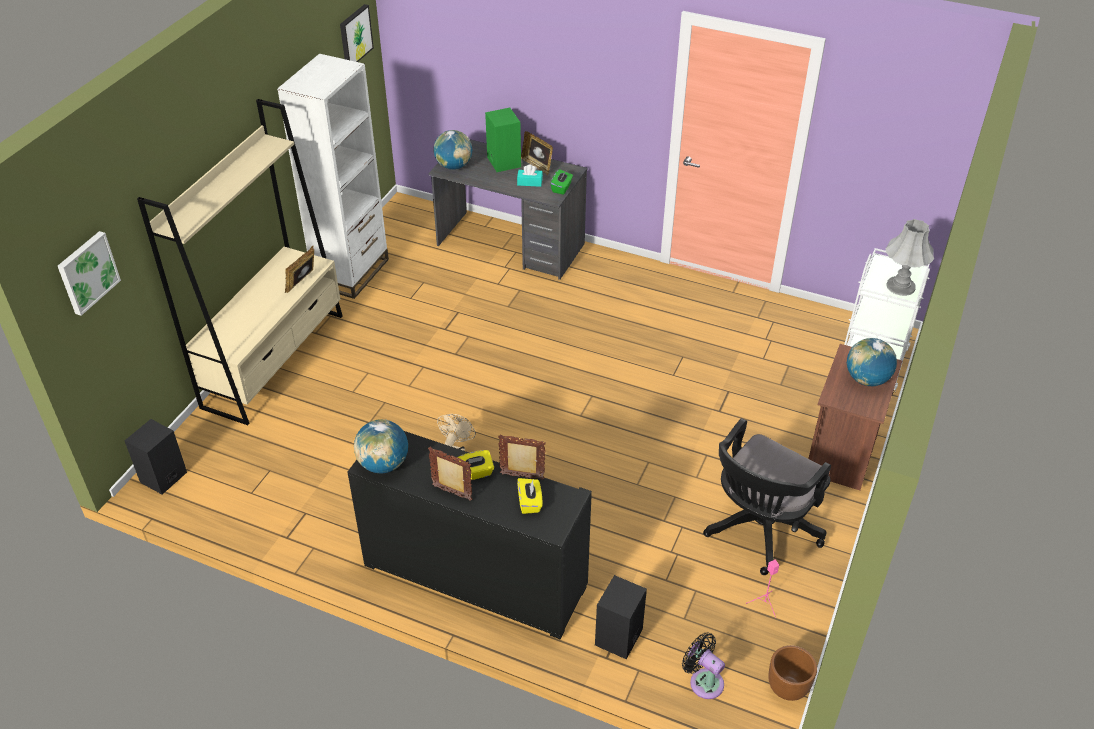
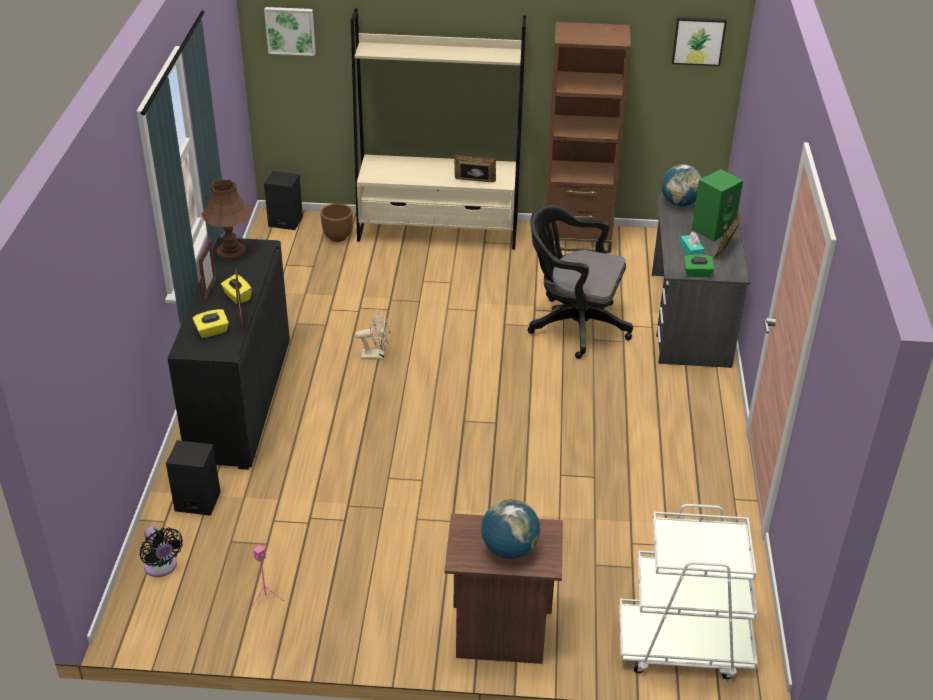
camera: 70 degrees right, 5 degrees down
white bookcase [277,54,389,299] -> brown bookcase [545,22,631,253]
globe [354,419,408,473] -> brown table lamp [202,179,251,260]
black fan [682,633,725,699] -> black fan turned 120 degrees clockwise [140,526,183,577]
black office chair [703,418,831,575] -> black office chair moved to [528,205,633,359]
brown planter [768,645,817,701] -> brown planter moved to [321,203,353,242]
grey table lamp [885,219,934,296] -> none

